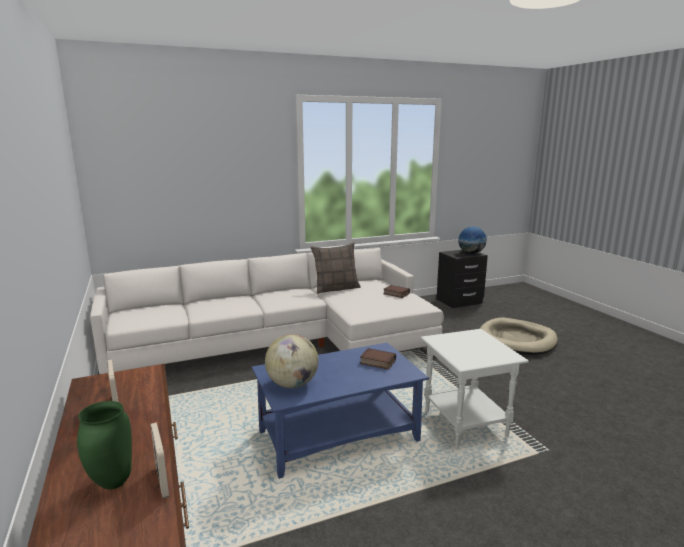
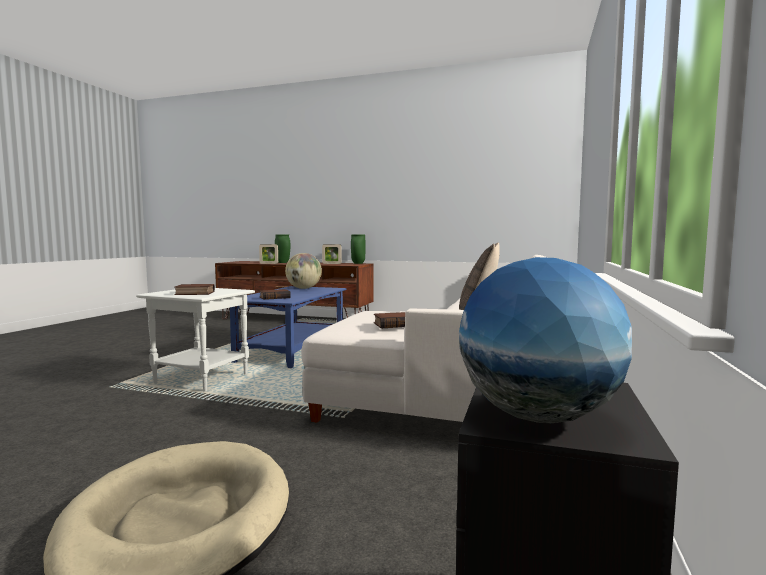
camera: 130 degrees right, 10 degrees down
none -> book [174,284,215,295]
none -> green vase [351,235,366,264]

